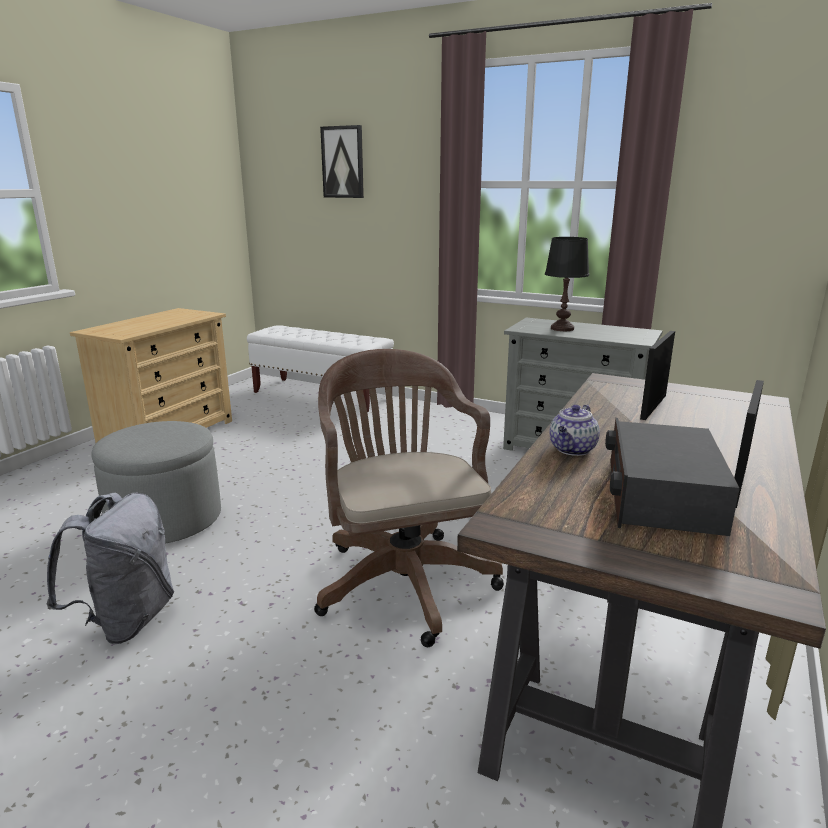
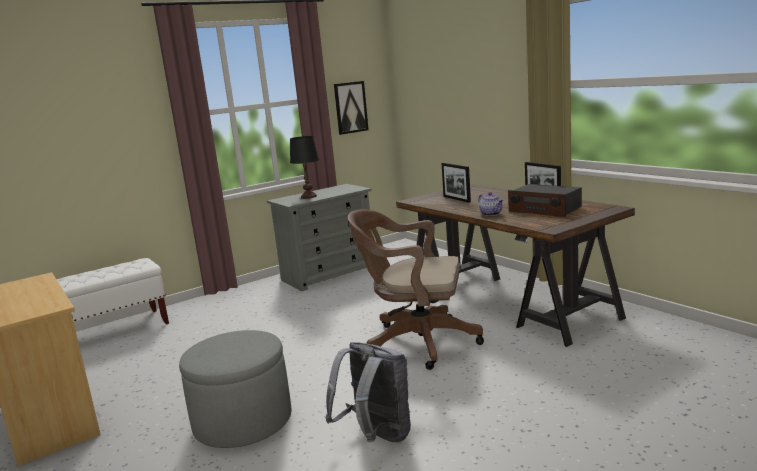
camera: 60 degrees left, 5 degrees down
picture [320,125,364,198] -> picture moved to [334,81,369,135]

